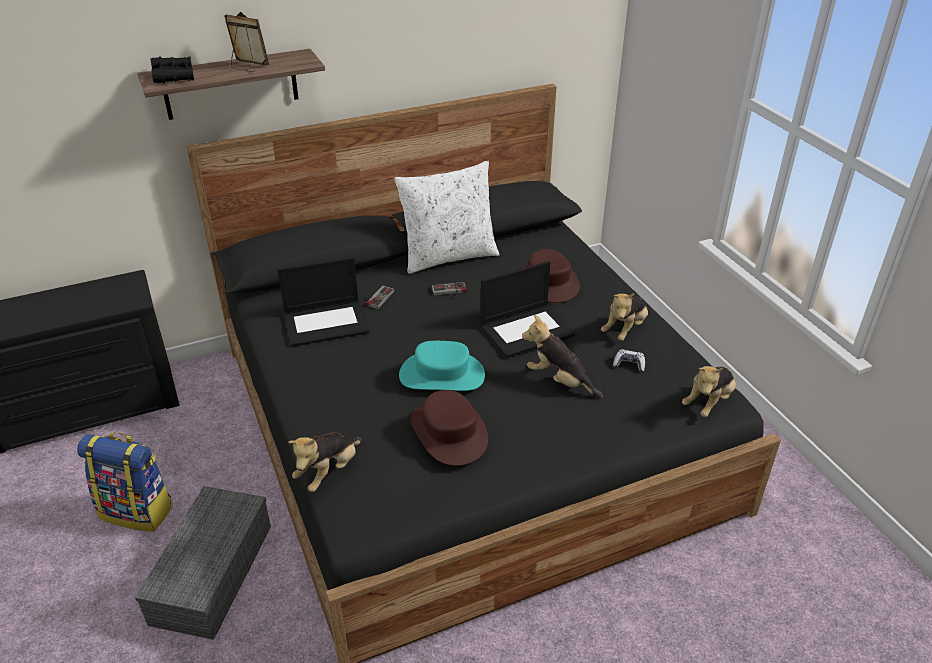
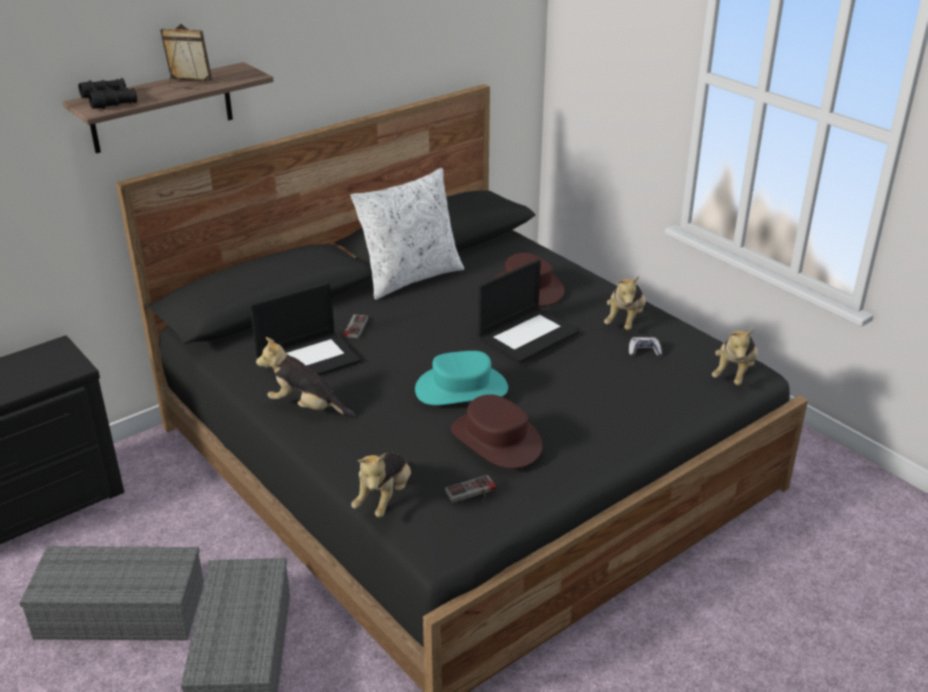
camera: 15 degrees left, 5 degrees down
backpack [77,432,173,532] -> grey storage box [19,546,204,640]
game controller [432,282,467,298] -> game controller moved to [445,475,496,503]
plush toy [522,314,603,398] -> plush toy moved to [256,337,356,418]

